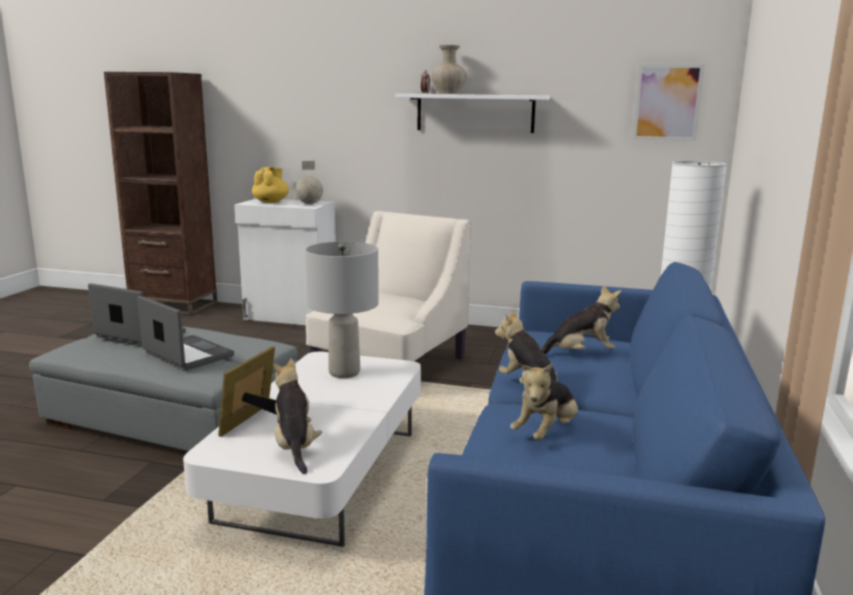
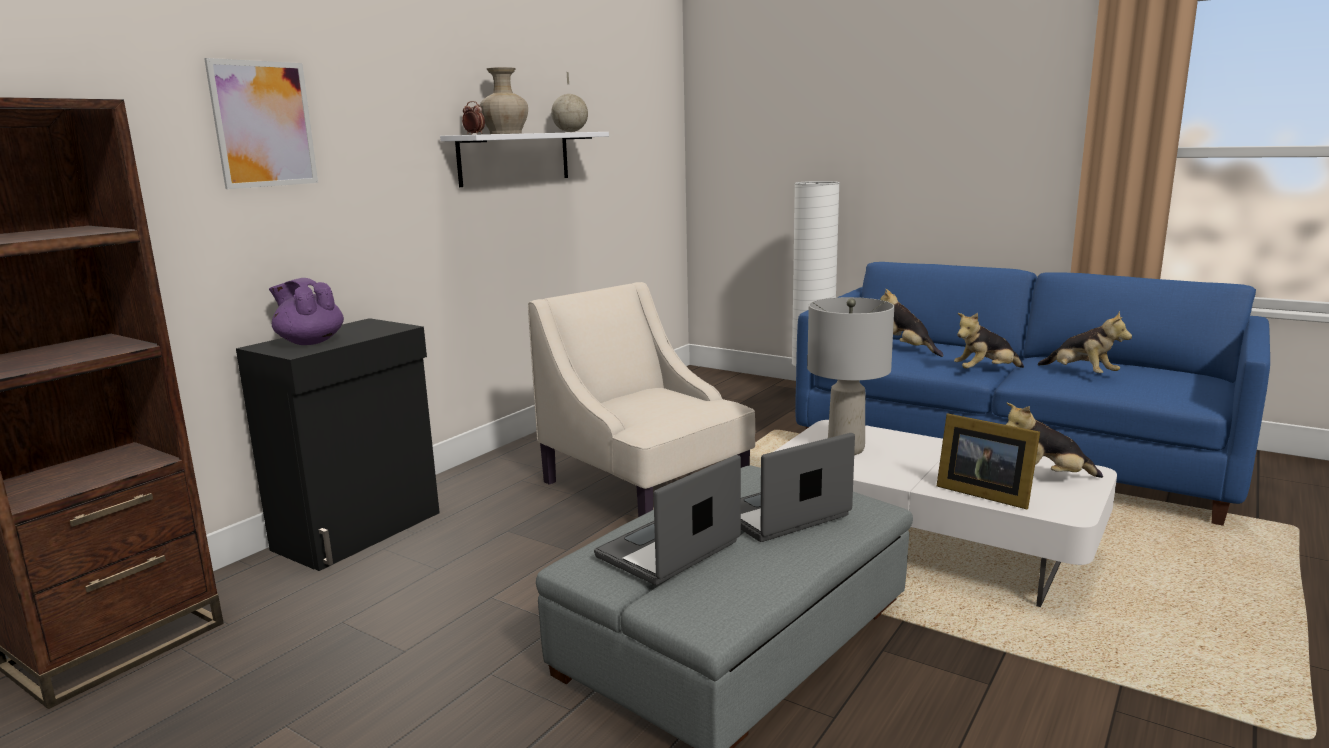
camera: 70 degrees left, 0 degrees up
white cabinet [234,198,336,325] -> black cabinet [236,318,440,571]
yellow teapot [252,167,289,203] -> purple teapot [269,278,344,345]
globe [295,161,323,204] -> globe moved to [551,72,588,132]
plush toy [541,285,621,354] -> plush toy turned 45 degrees counterclockwise [880,289,944,357]
picture [633,64,704,141] -> picture moved to [204,58,318,189]

